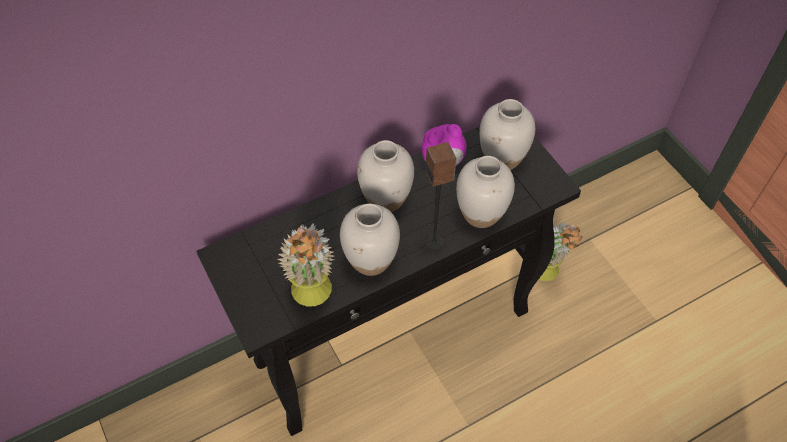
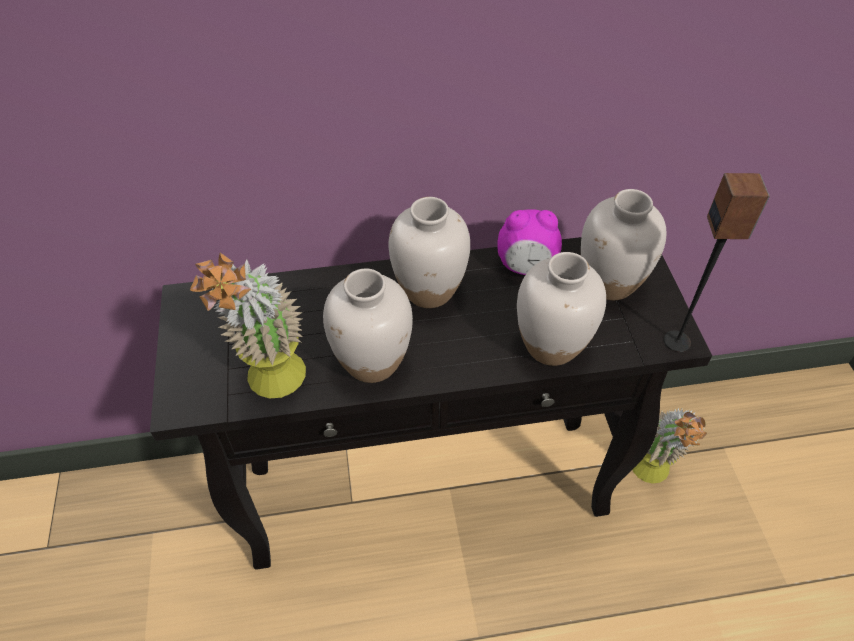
camera: 20 degrees right, 5 degrees down
speaker [425,142,456,250] -> speaker moved to [664,173,770,352]

